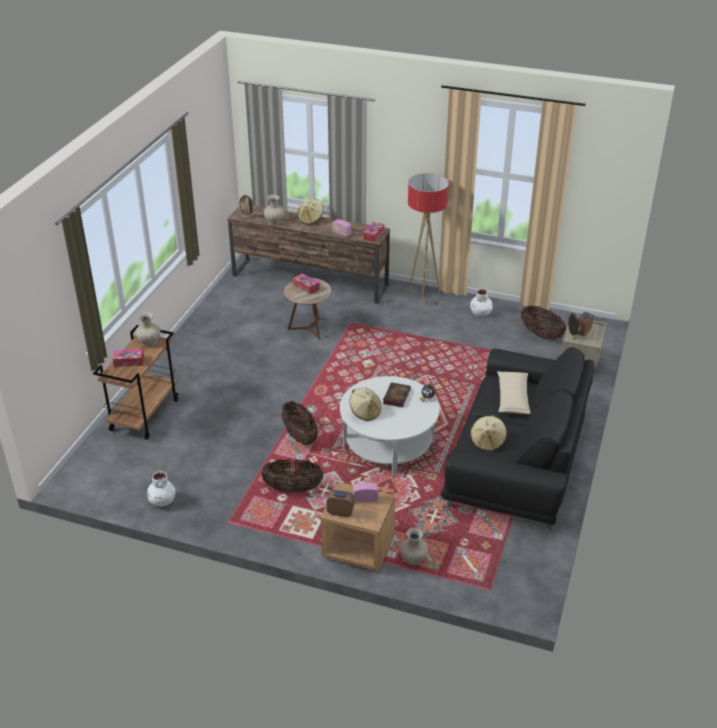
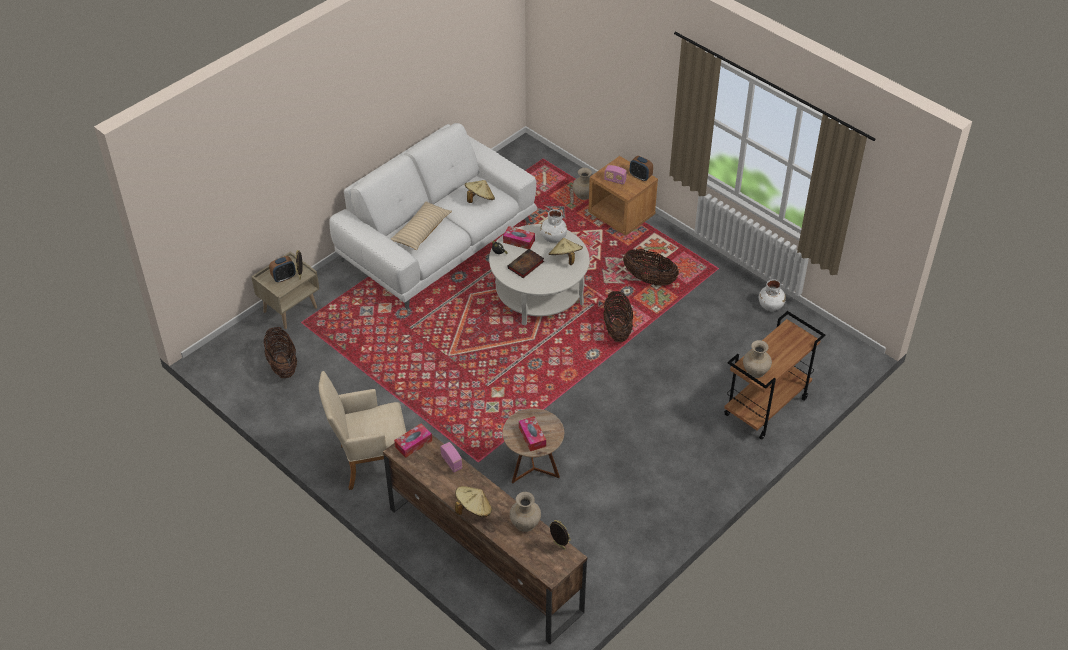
camera: 155 degrees left, 10 degrees up
tissue box [113,349,144,367] -> tissue box moved to [503,226,535,249]
floor lamp [407,173,449,314] -> beige armchair [319,371,406,490]
black sofa [441,347,595,533] -> white sofa [329,123,537,309]
white vase [470,289,493,316] -> white vase moved to [540,209,567,243]

